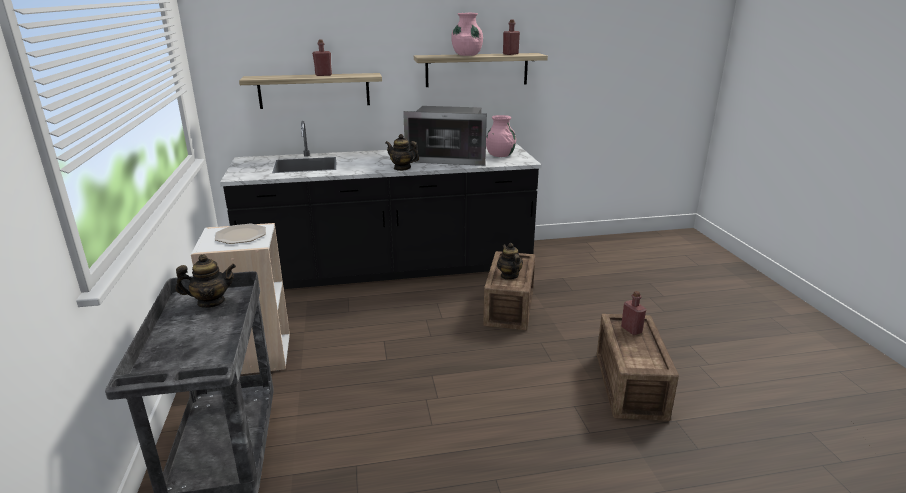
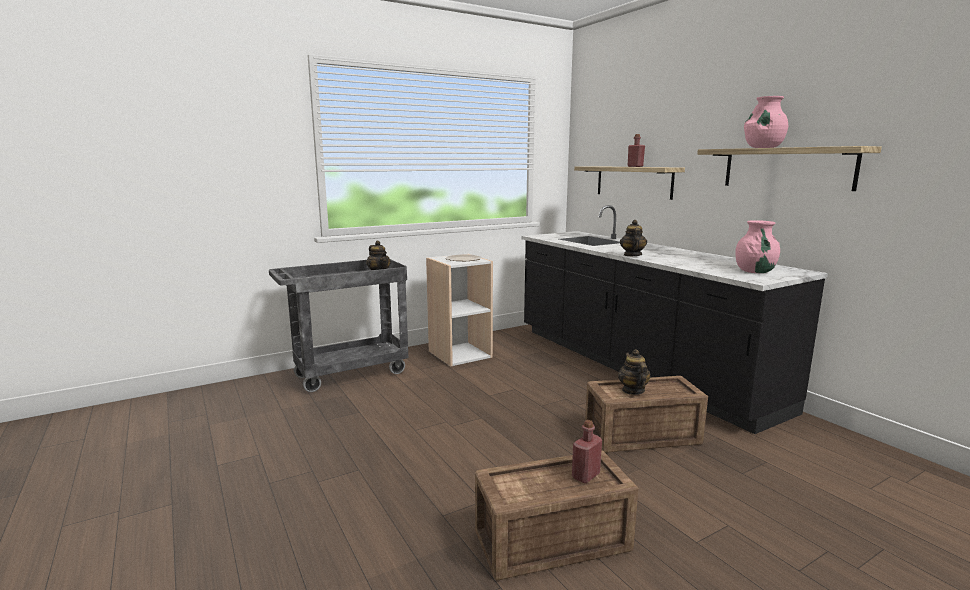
camera: 70 degrees right, 10 degrees down
microwave [403,106,487,166] -> none
teapot [497,243,523,280] -> teapot turned 60 degrees counterclockwise [618,349,651,395]
red bottle [503,20,520,55] -> none

